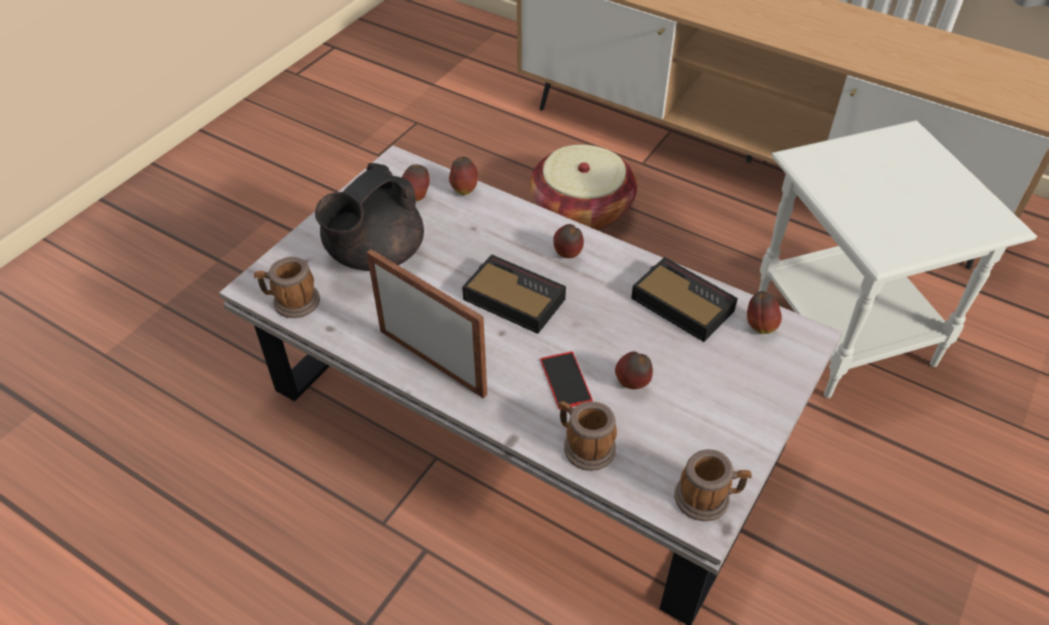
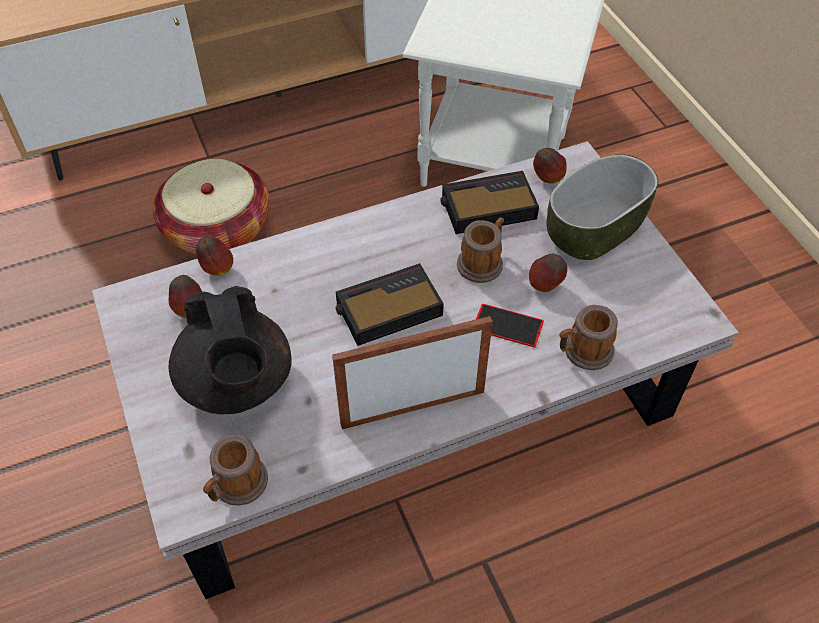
camera: 55 degrees left, 5 degrees up
apple [553,224,584,258] -> none
mug [674,449,752,521] -> mug moved to [457,217,504,283]
none -> bowl [546,154,658,260]

